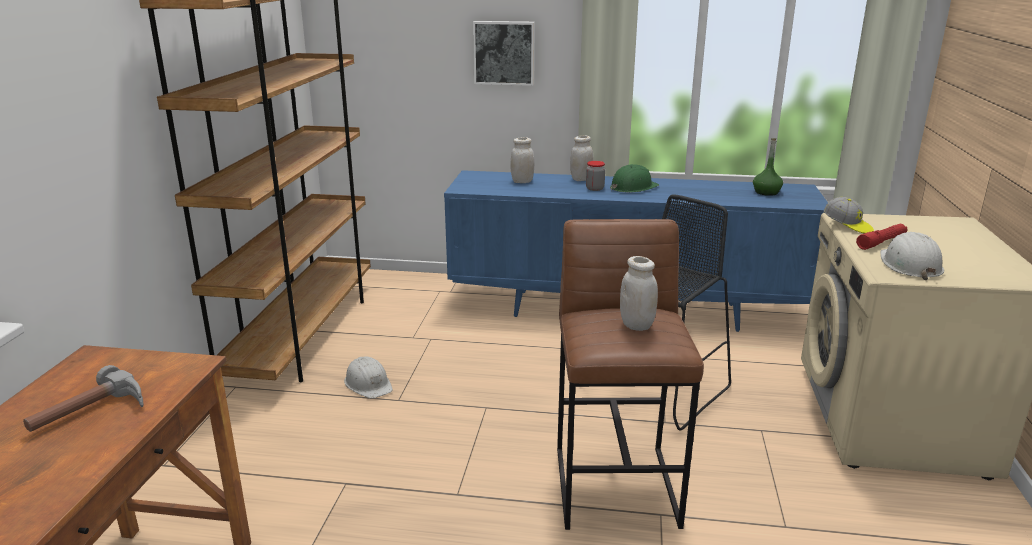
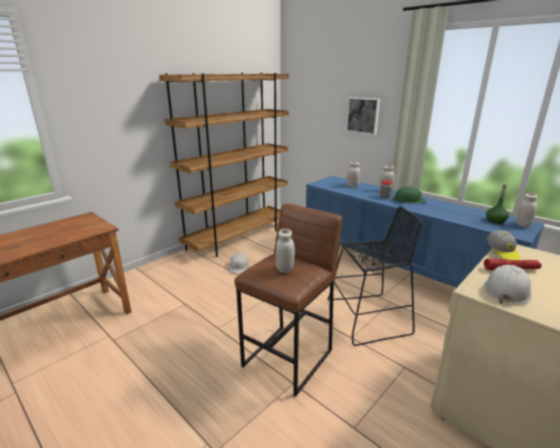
camera: 35 degrees right, 0 degrees up
hammer [23,365,144,432] -> none
none -> white jar [516,193,538,227]

